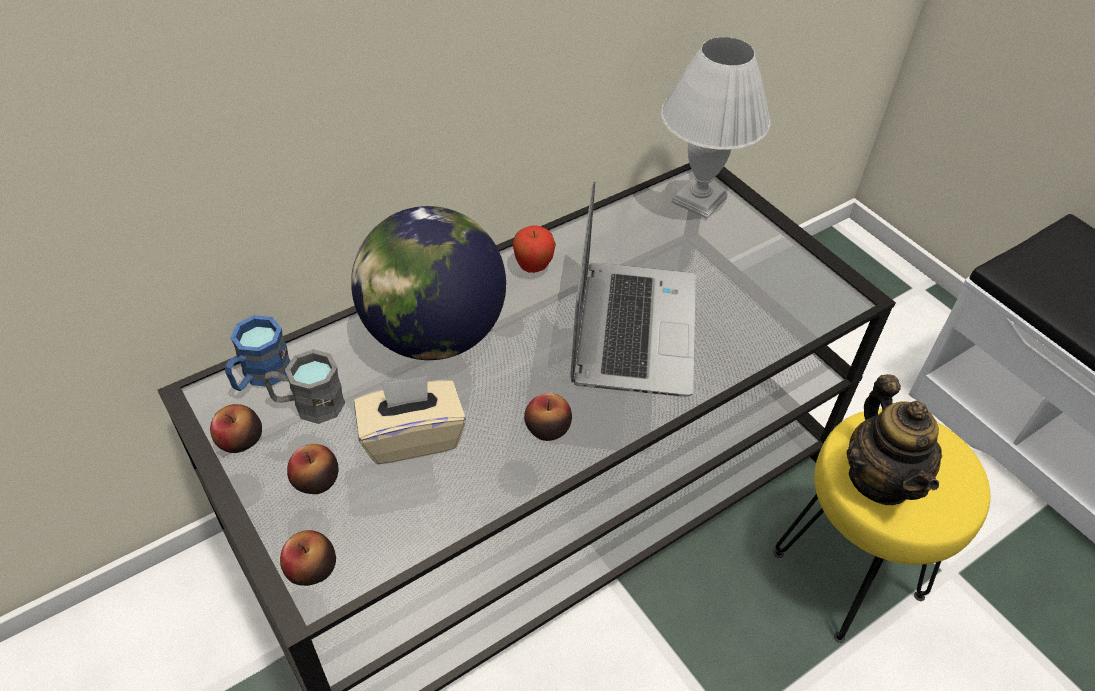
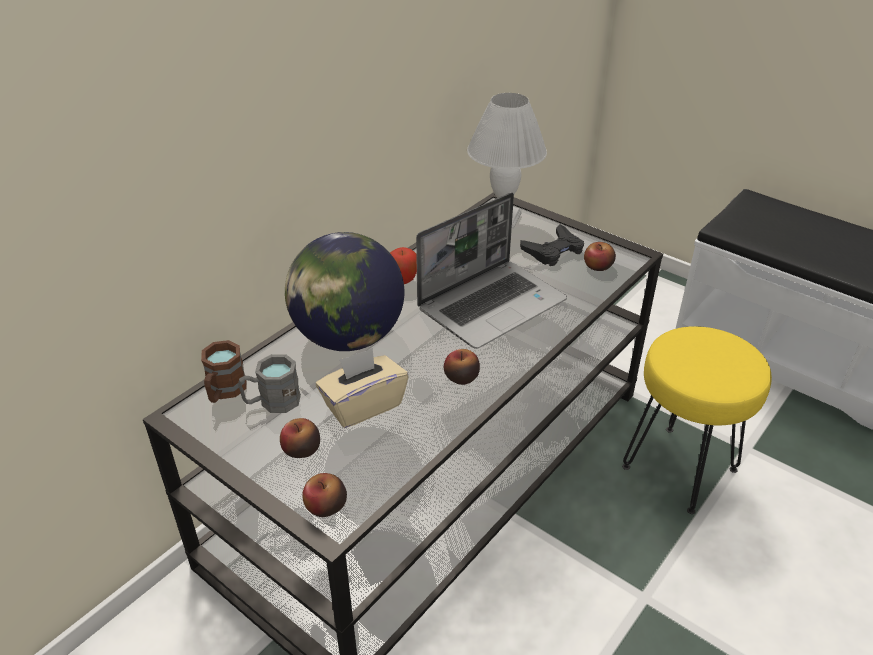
camera: 15 degrees left, 10 degrees down
apple [210,404,262,453] -> apple moved to [584,242,616,271]
blue mug [225,315,290,391] -> brown mug [201,340,247,403]
laptop [570,182,696,397] -> laptop turned 60 degrees clockwise [416,192,567,349]
teapot [847,374,942,505] -> none
none -> black game controller [520,224,584,266]

